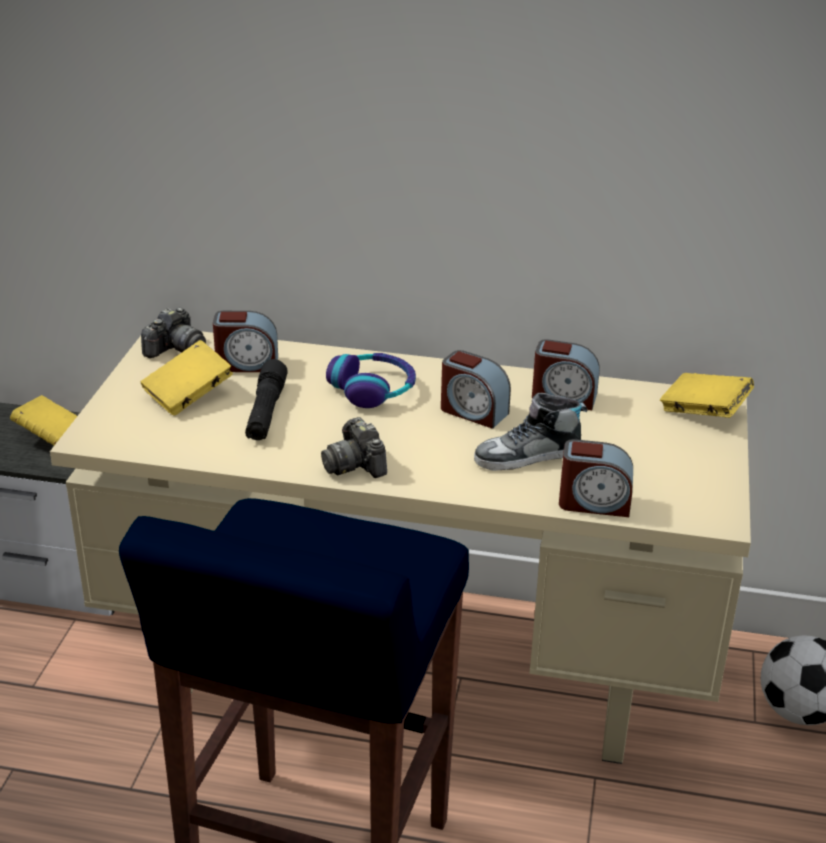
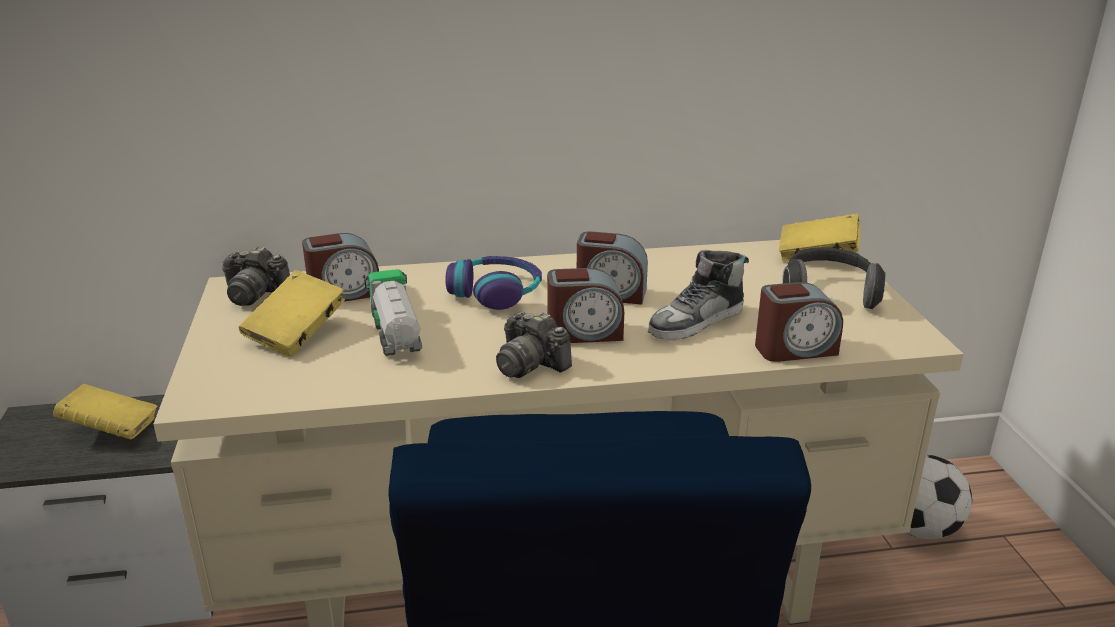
camera: 20 degrees left, 5 degrees down
camera [141,307,206,358] -> camera turned 90 degrees clockwise [222,246,290,306]
black flashlight [245,359,288,440] -> toy truck [364,269,422,356]
alarm clock [532,339,600,410] -> alarm clock moved to [547,268,624,343]
none -> headphones [782,247,886,309]

